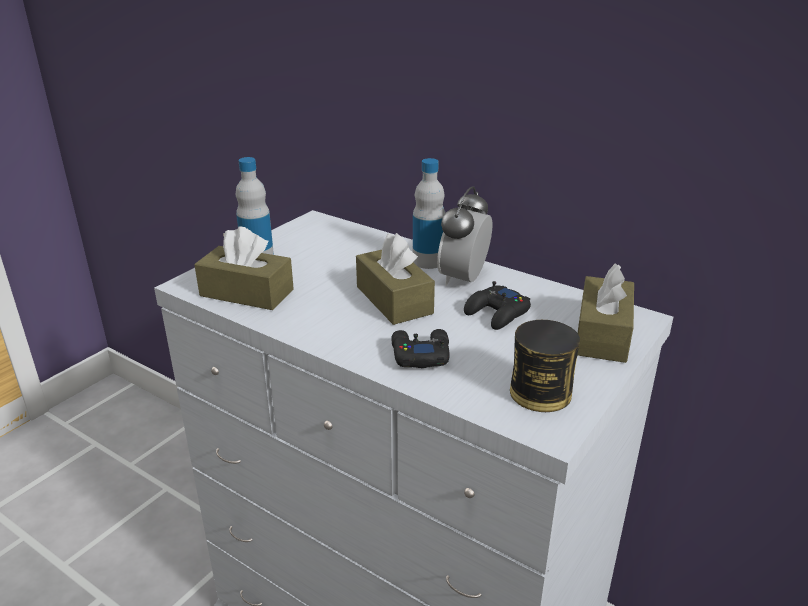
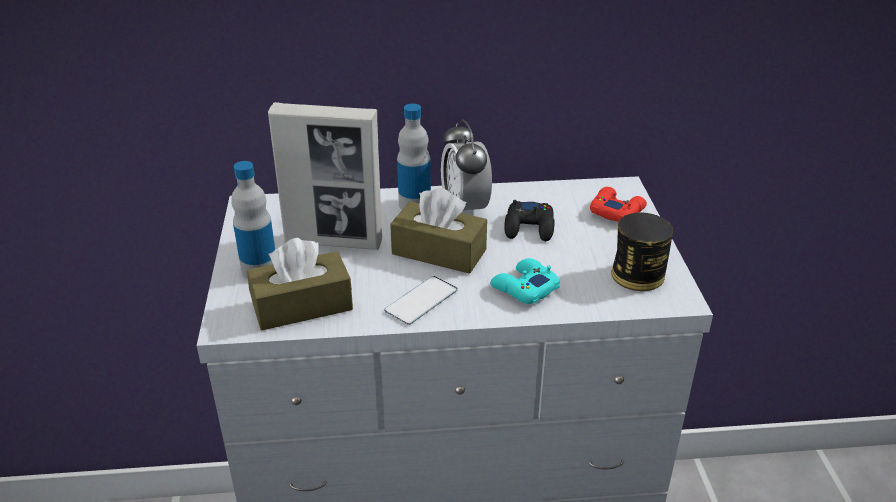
camera: 40 degrees left, 5 degrees up
black game controller [391,329,450,368] -> turquoise game controller [490,258,560,304]
brown tissue box [577,263,634,363] -> red game controller [590,187,647,222]
none -> picture frame [268,102,382,250]
none -> phone [384,276,458,325]

